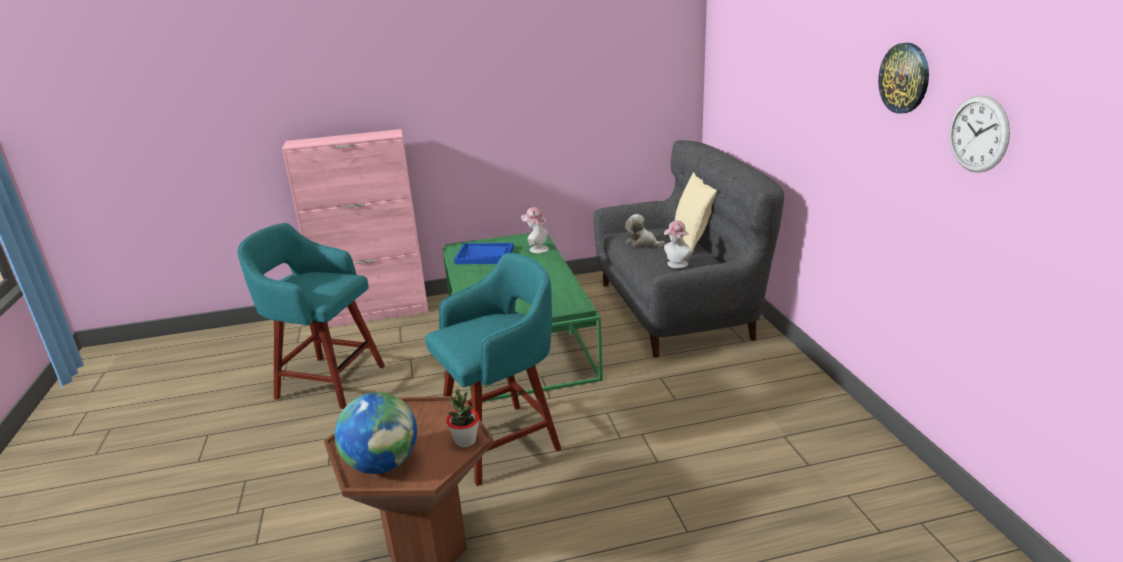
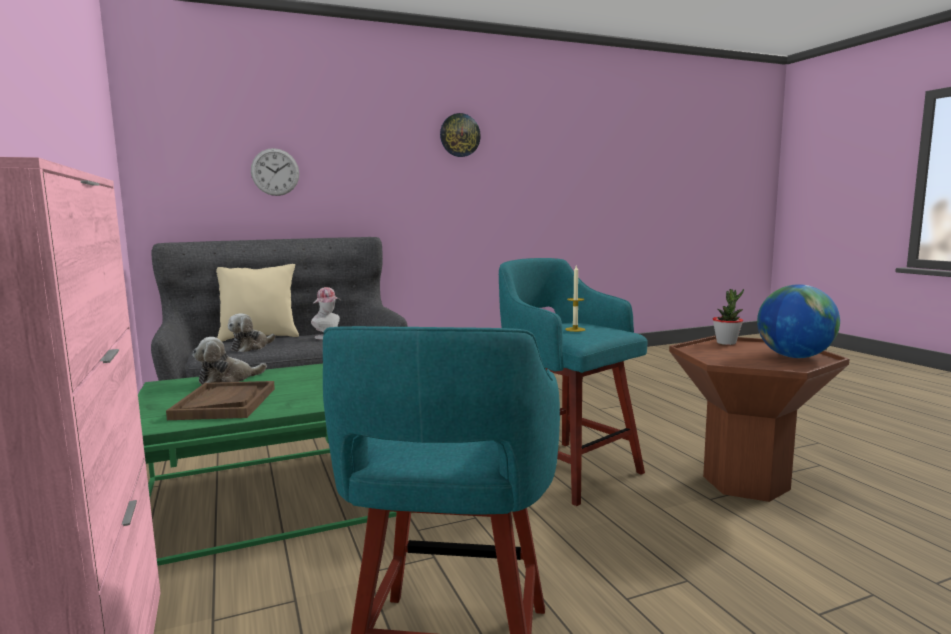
camera: 100 degrees left, 15 degrees down
blue tray [454,243,514,264] -> brown tray [166,381,275,420]
hat [521,207,549,253] -> plush toy [192,337,267,385]
wall clock [949,95,1010,173] -> wall clock moved to [251,148,299,196]
none -> candle [565,266,585,332]

